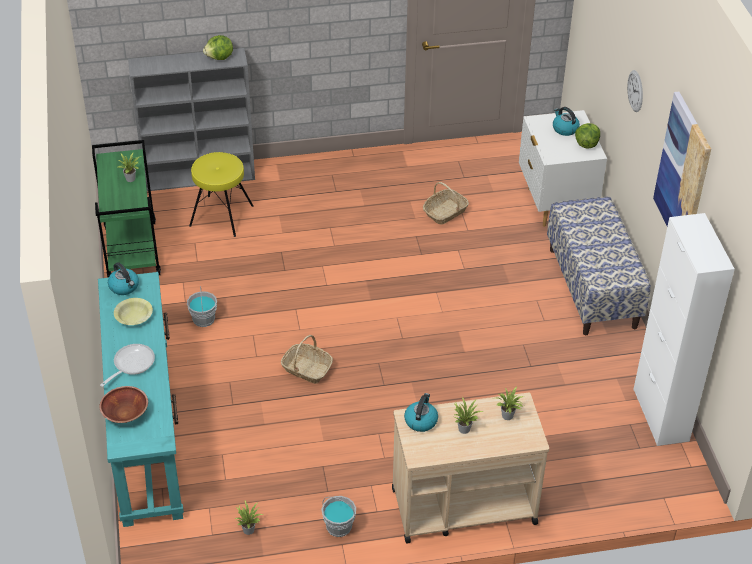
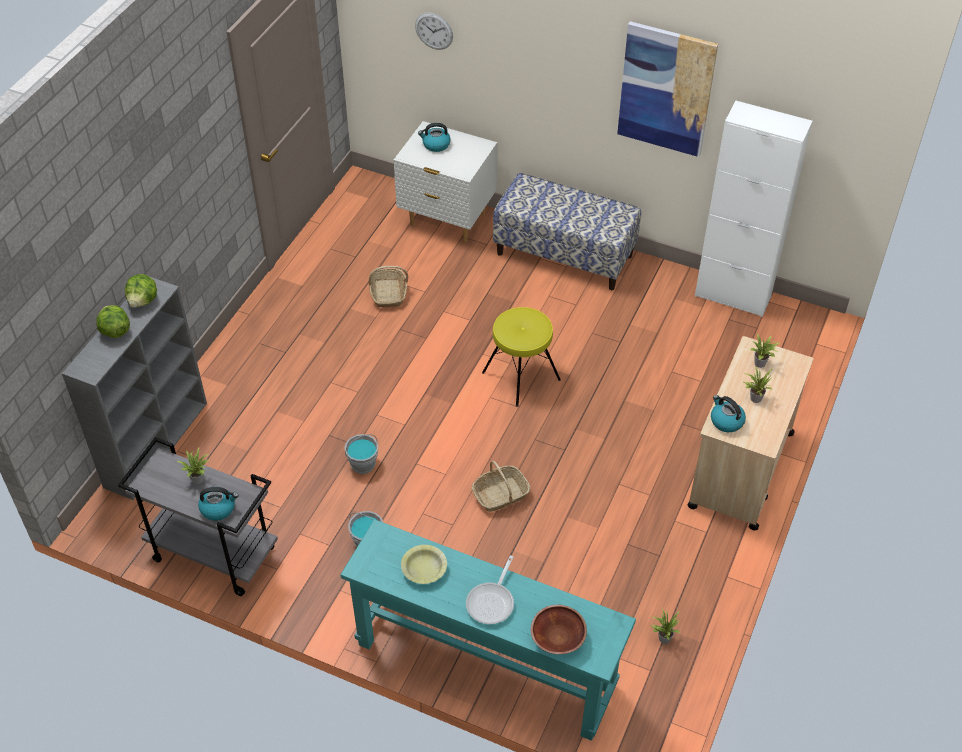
camera: 55 degrees left, 5 degrees up
green cart [92,140,161,278] -> grey cart [118,437,278,596]
frying pan [100,344,155,387] -> frying pan turned 135 degrees counterclockwise [466,556,514,624]
kettle [108,262,139,295] -> kettle moved to [198,487,239,521]
yellow stool [189,152,254,237] -> yellow stool moved to [482,307,561,407]
grey bucket [321,496,356,537] -> grey bucket moved to [344,434,378,474]
lettuce [575,123,600,149] -> lettuce moved to [96,305,130,338]
wall clock [627,70,643,112] -> wall clock moved to [415,12,453,50]

